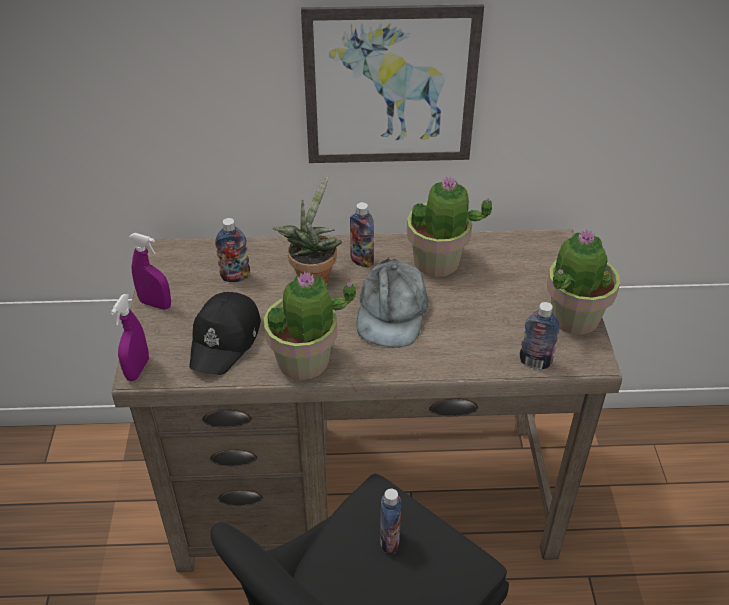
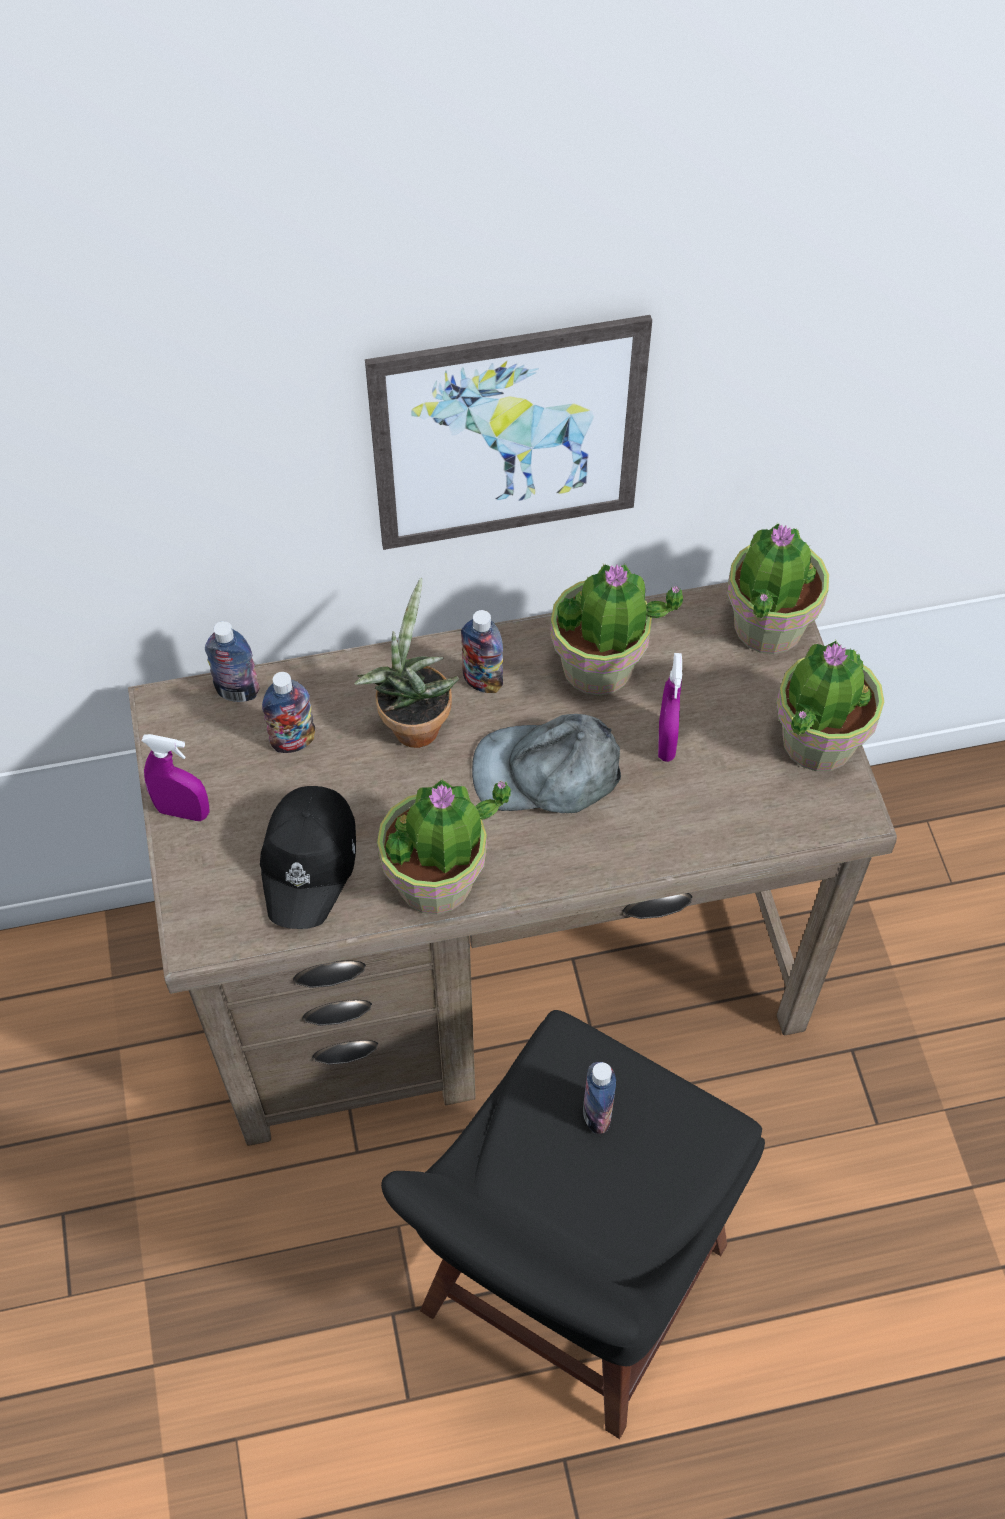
camera: 10 degrees left, 15 degrees up
purple spray bottle [111,294,149,381] -> purple spray bottle moved to [658,653,682,762]
grey cap [357,257,428,348] -> grey cap turned 90 degrees clockwise [472,714,621,813]
bottle [520,302,560,369] -> bottle moved to [205,621,260,702]
none -> potted plant [727,522,829,654]

